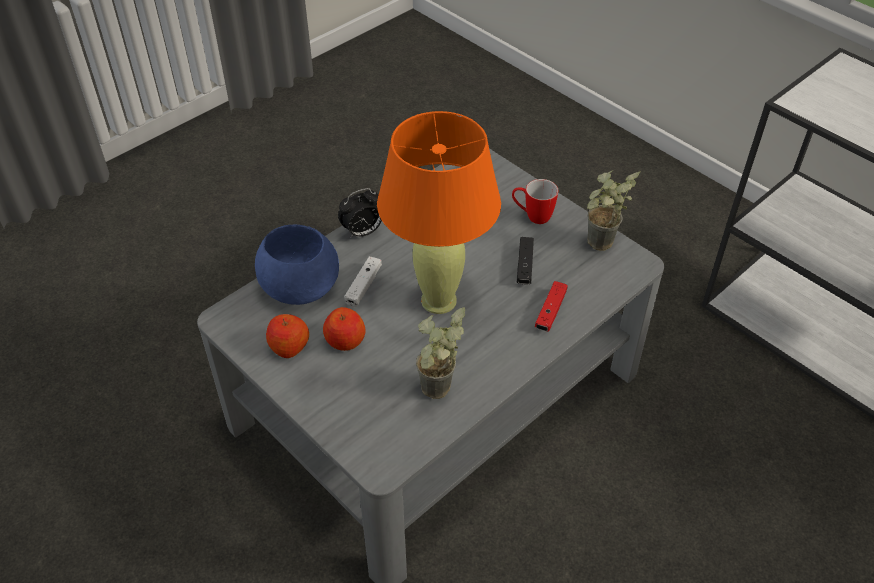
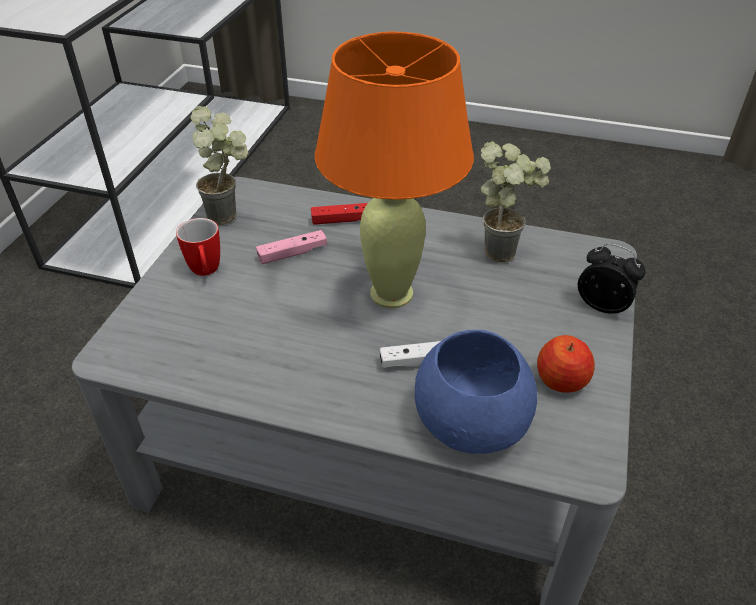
camera: 120 degrees left, 5 degrees down
apple [323,307,366,351] -> none
alarm clock [338,188,382,239] -> alarm clock moved to [578,243,645,314]
black game controller [517,237,534,284] -> pink game controller [256,230,327,264]

